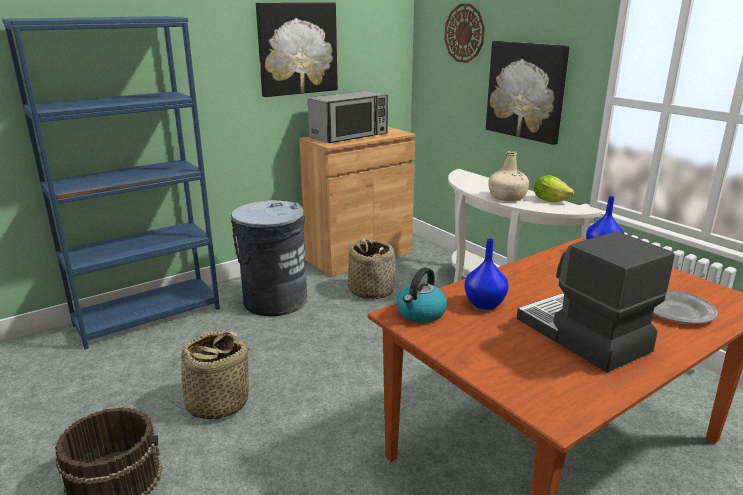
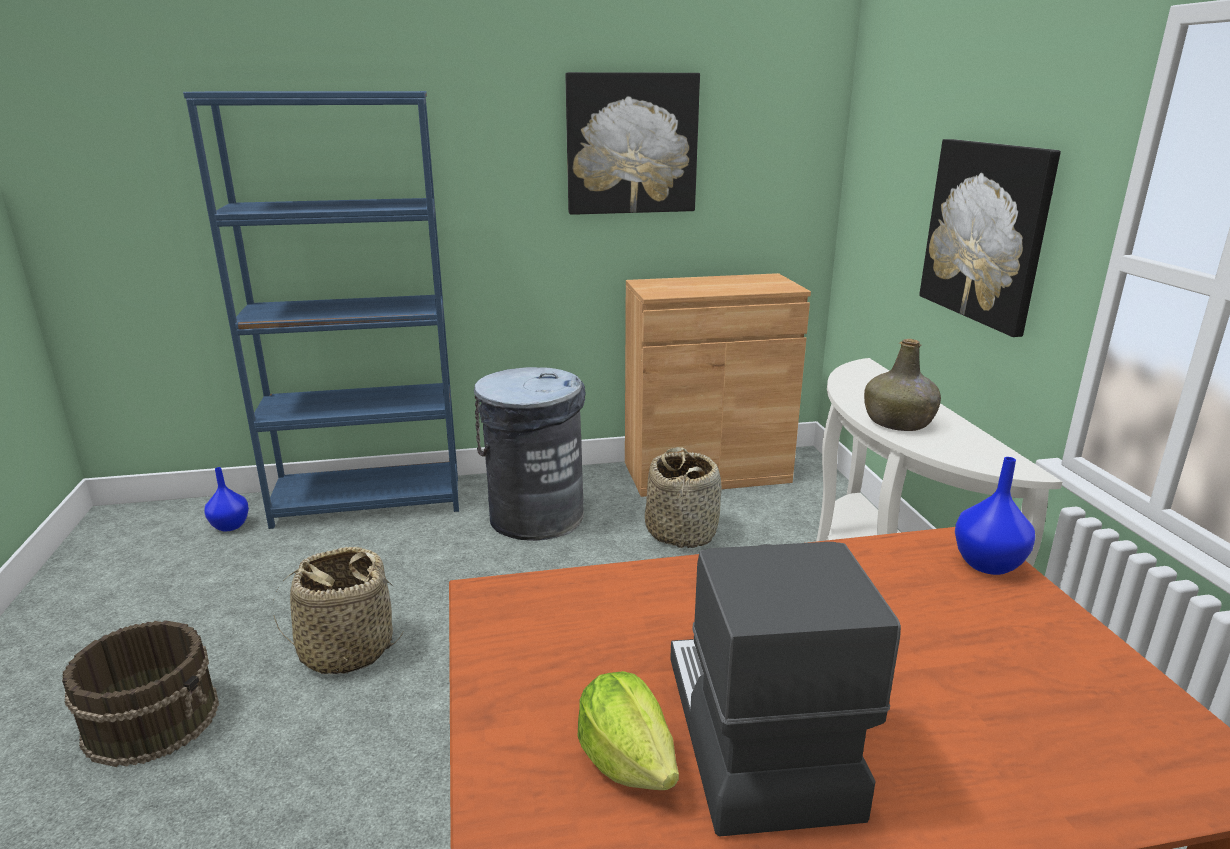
camera: 25 degrees right, 0 degrees up
microwave [308,91,388,143] -> none
kettle [396,267,447,323] -> none
wall clock [445,4,485,63] -> none
blue vase [464,239,509,310] -> blue vase moved to [205,467,249,531]
beige bottle [488,151,529,201] -> green bottle [864,339,941,431]
lettuce [534,175,574,202] -> lettuce moved to [578,671,679,790]
grey plate [653,290,717,324] -> none

